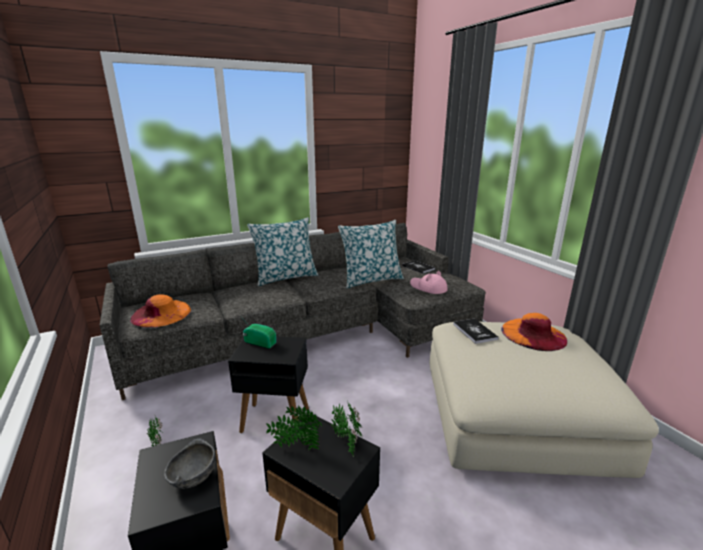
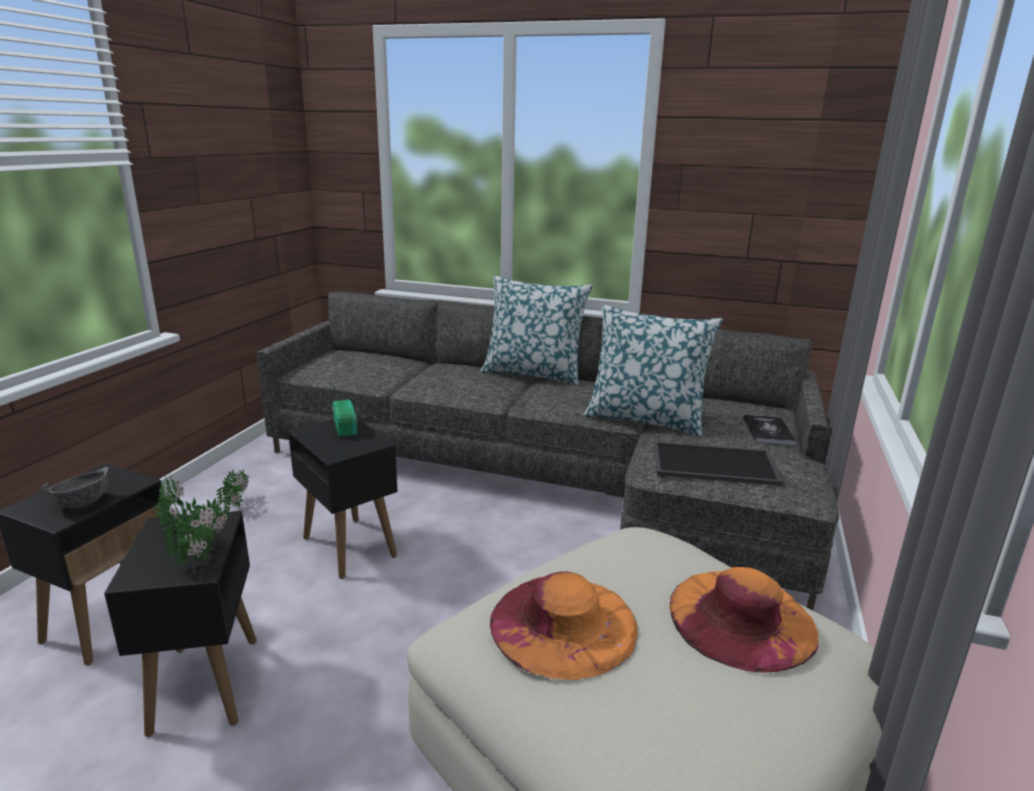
camera: 45 degrees right, 0 degrees up
orange hat [130,294,191,328] -> orange hat moved to [490,571,638,680]
pink hat [410,271,448,294] -> tray [654,441,783,486]
book [453,319,499,344] -> none

